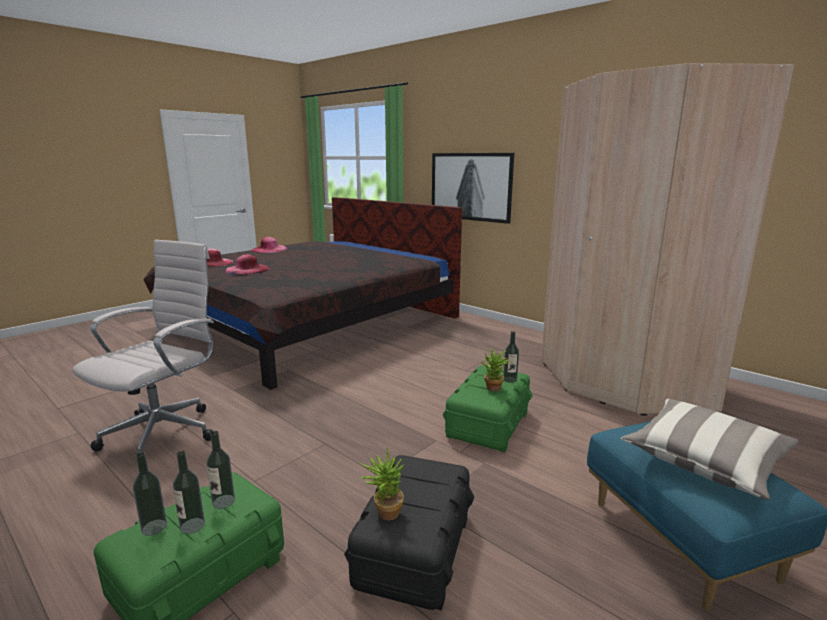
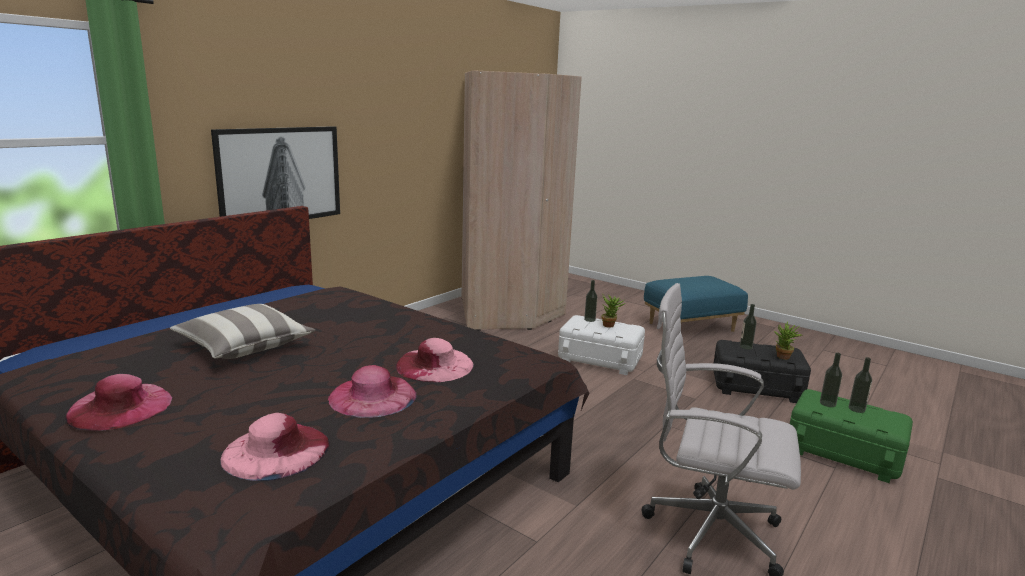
camera: 95 degrees left, 0 degrees up
bottle [133,452,167,536] -> bottle moved to [740,304,757,350]
green storage box [443,366,533,453] -> white storage box [558,315,645,375]
pillow [621,399,800,500] -> pillow moved to [170,304,316,359]
none -> pink hat [396,338,474,382]

